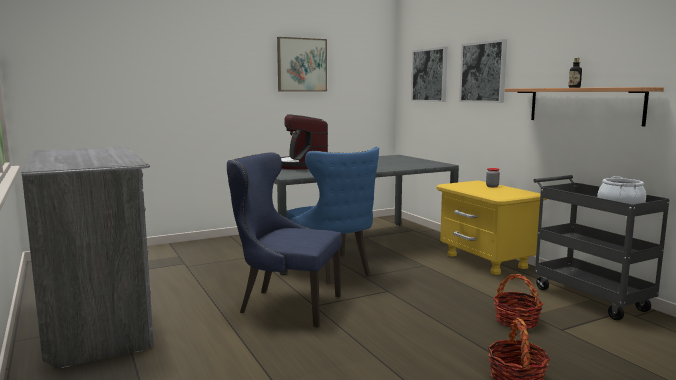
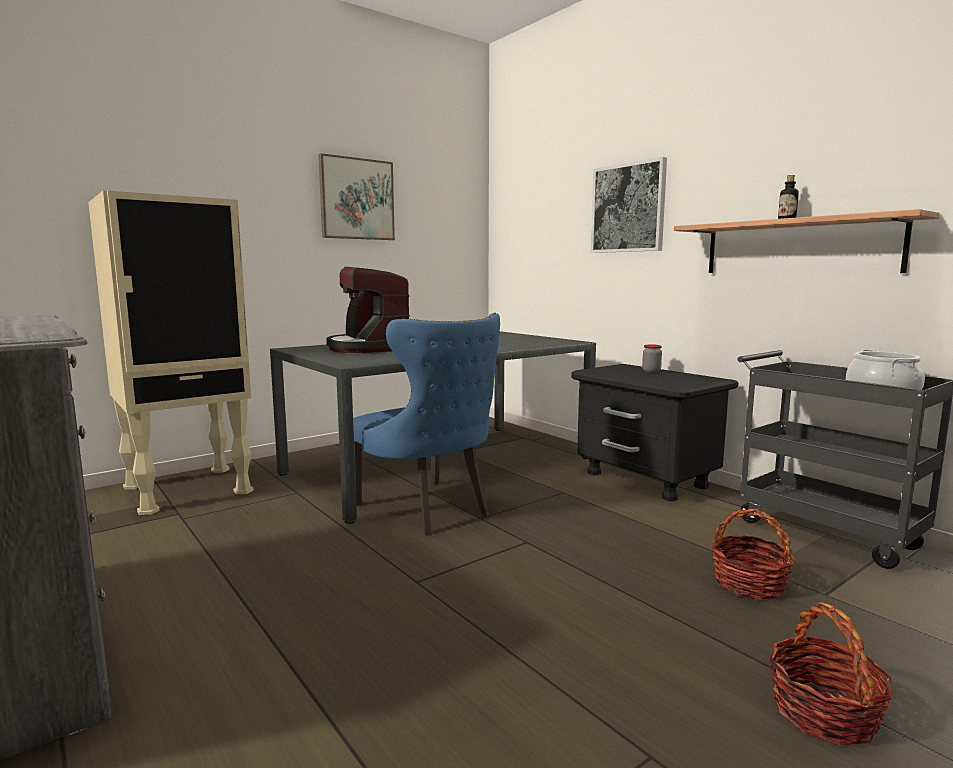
camera: 10 degrees left, 0 degrees up
blue chair [227,152,342,327] -> none
picture [411,47,448,102] -> none
yellow nightstand [436,181,547,275] -> black nightstand [571,364,739,501]
none -> beige cabinet [88,191,254,515]

